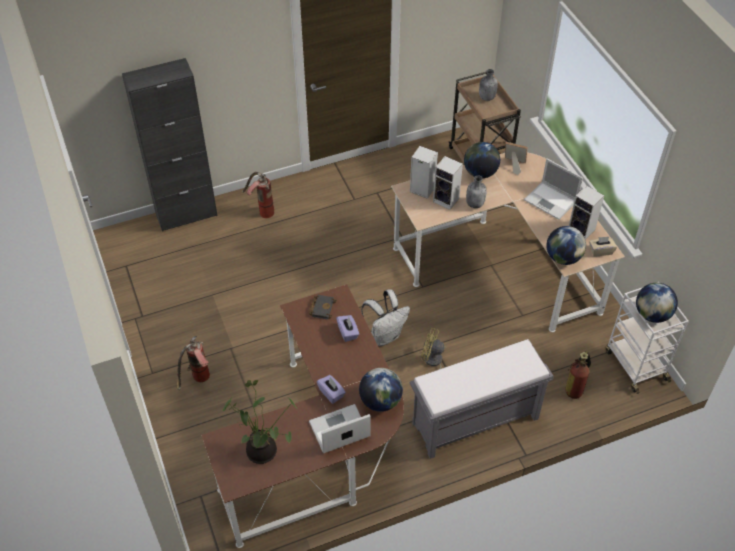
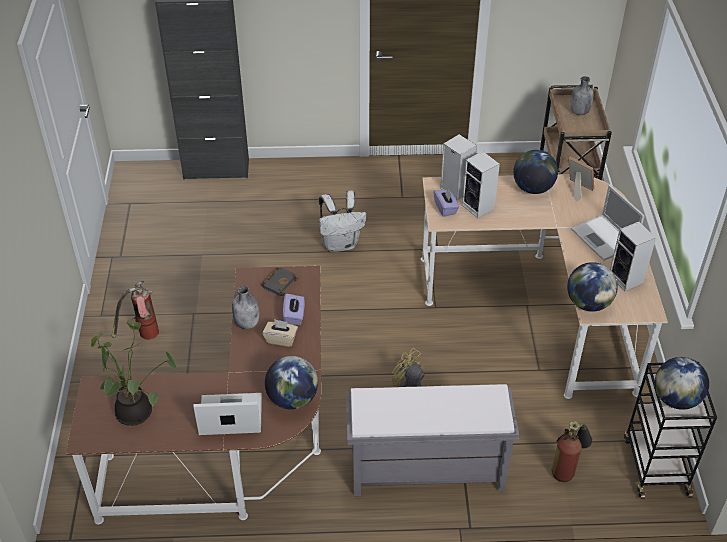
camera: 20 degrees right, 5 degrees down
fire extinguisher [242,172,274,218] -> none
purple tissue box [317,375,346,404] -> purple tissue box moved to [433,189,459,217]
white backpack [361,289,410,346] -> white backpack moved to [319,190,366,252]
grey bottle [466,175,487,208] -> grey bottle moved to [232,286,259,329]
beige tissue box [589,237,617,256] -> beige tissue box moved to [262,319,298,347]
white cart [606,282,689,394] -> black cart [624,362,717,499]

